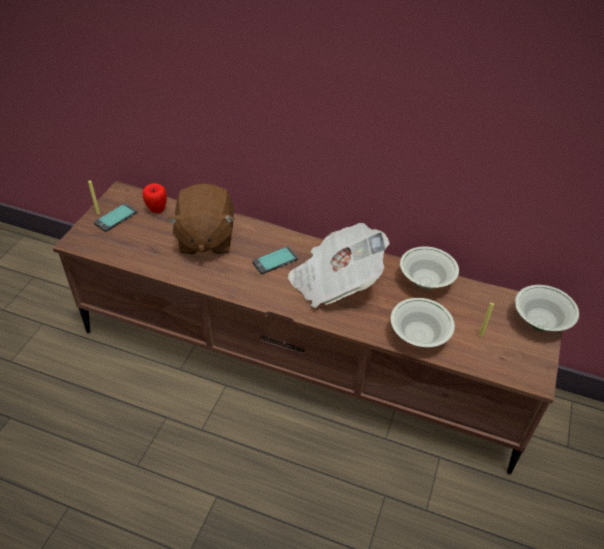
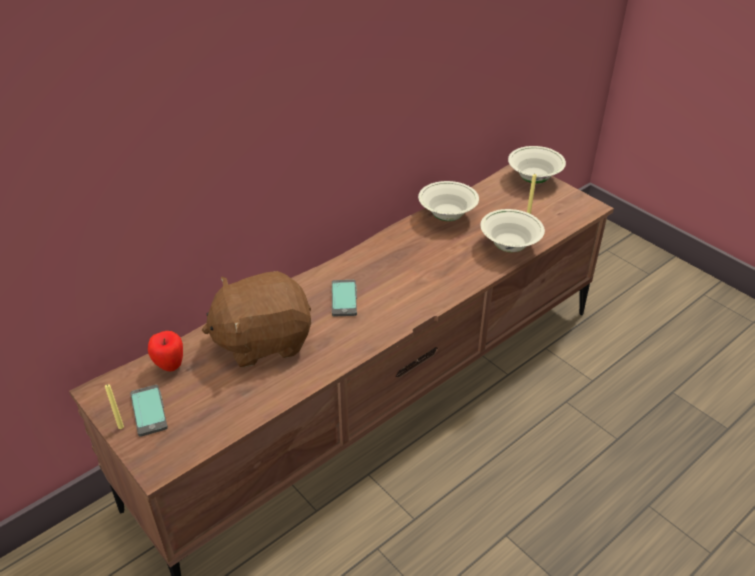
camera: 60 degrees left, 5 degrees down
brown plush toy [167,183,234,255] -> brown plush toy turned 135 degrees clockwise [202,271,311,368]
newspaper [288,223,390,308] -> none

